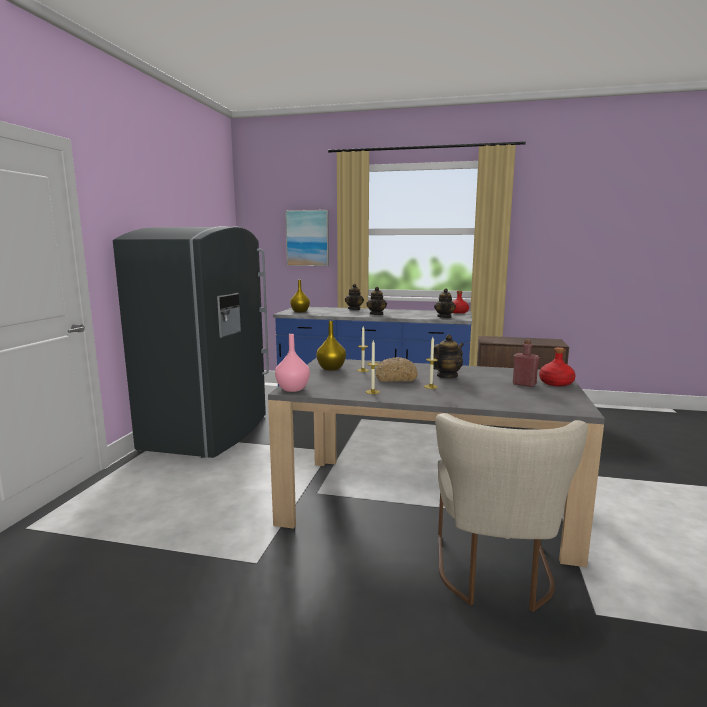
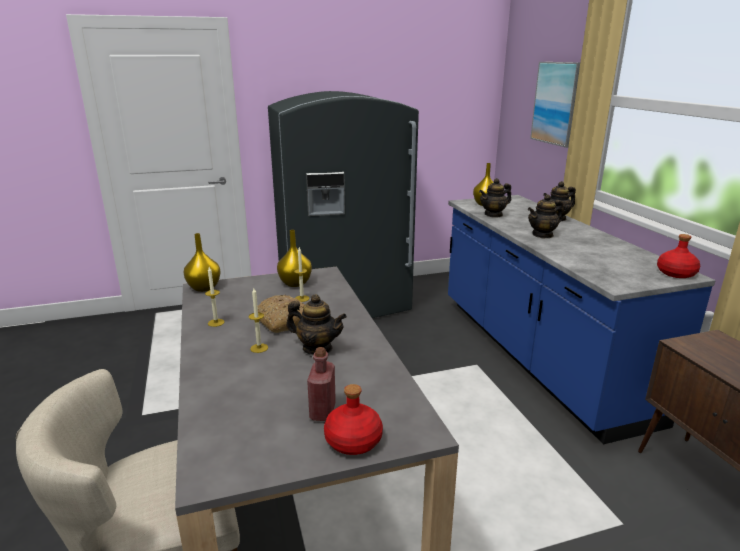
camera: 60 degrees right, 10 degrees up
pink vase [275,334,310,392] -> yellow vase [184,233,221,292]
teapot [434,288,456,318] -> teapot moved to [479,178,511,218]

